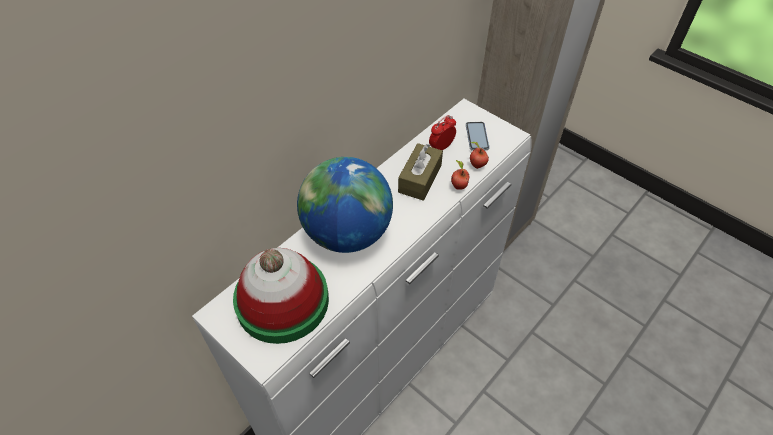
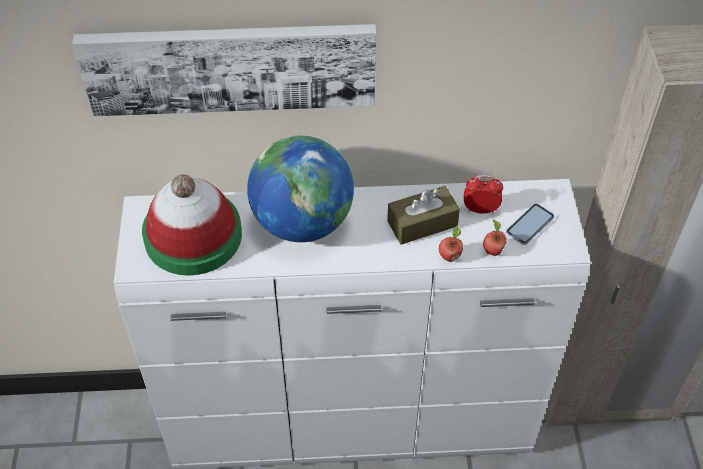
camera: 45 degrees right, 0 degrees up
none -> picture [72,24,376,116]

